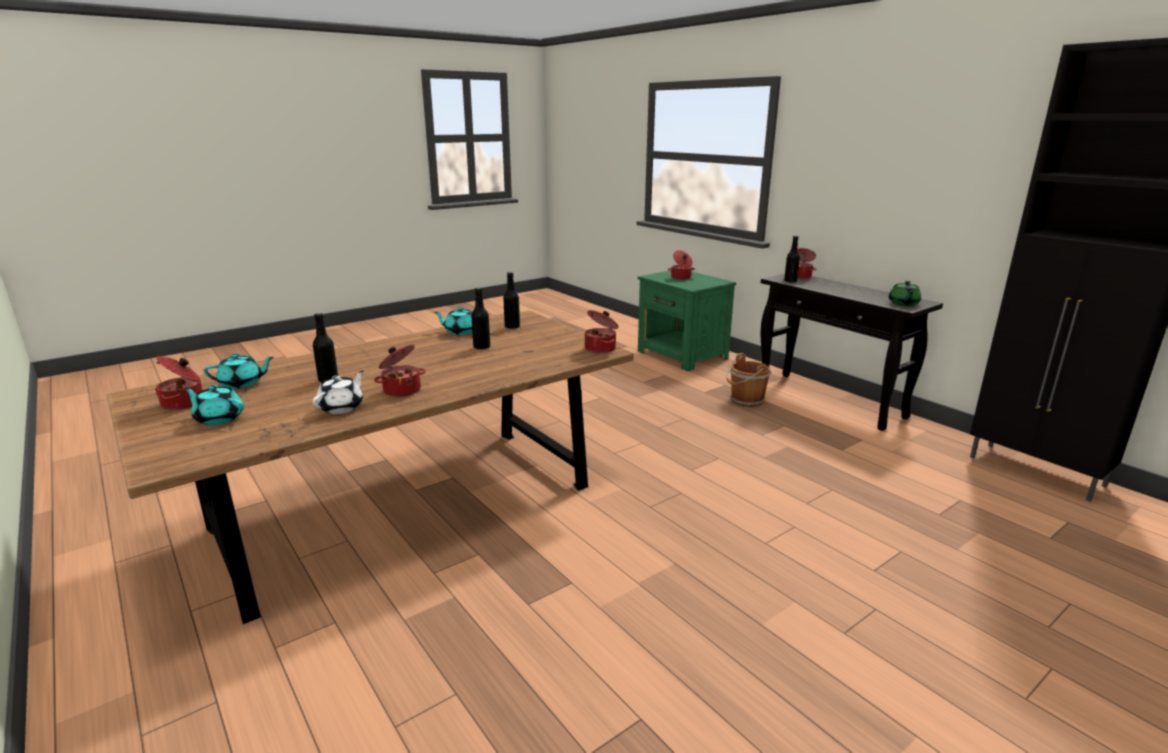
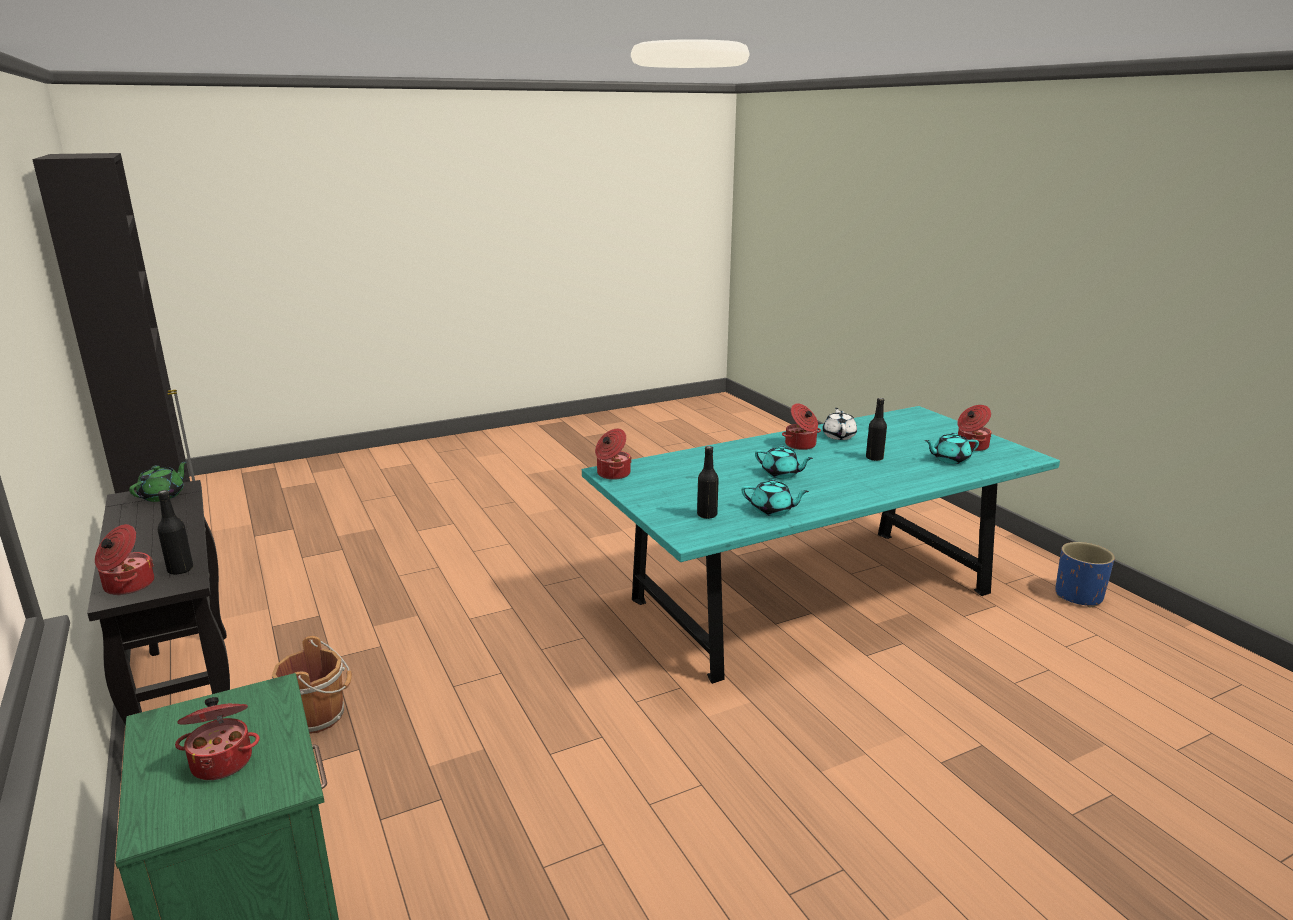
camera: 170 degrees left, 0 degrees up
brown dining table [107,310,634,624] -> turquoise dining table [582,406,1060,684]
turquoise teapot [184,385,244,425] -> turquoise teapot moved to [755,446,813,479]
white teapot [313,370,363,414] -> white teapot turned 150 degrees clockwise [823,408,857,440]
black bottle [471,288,490,349] -> none
none -> blue planter [1055,542,1115,608]

